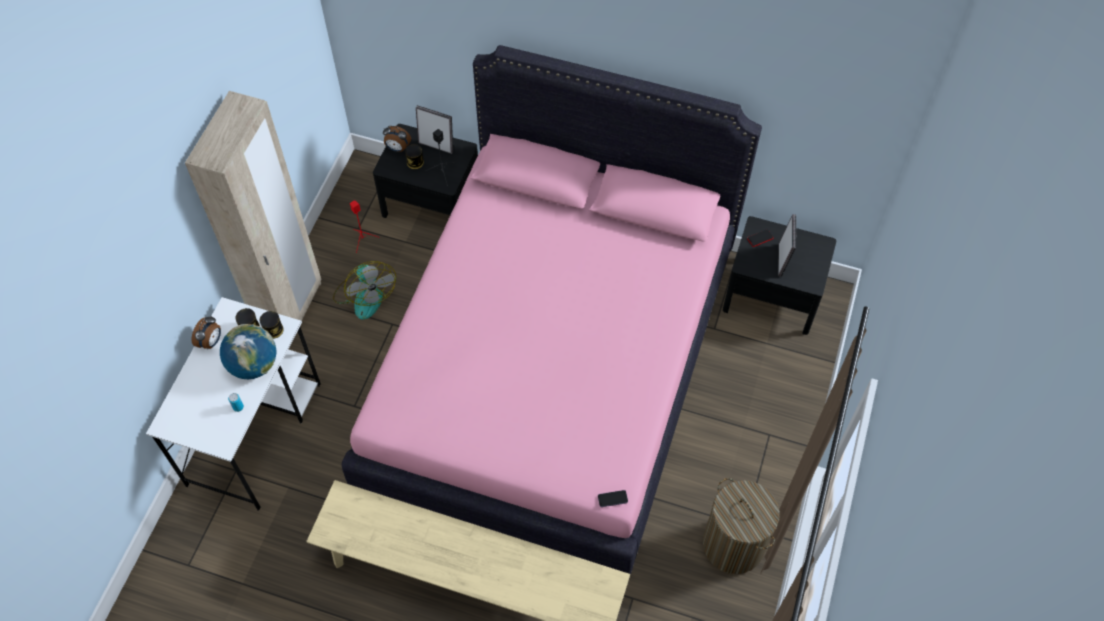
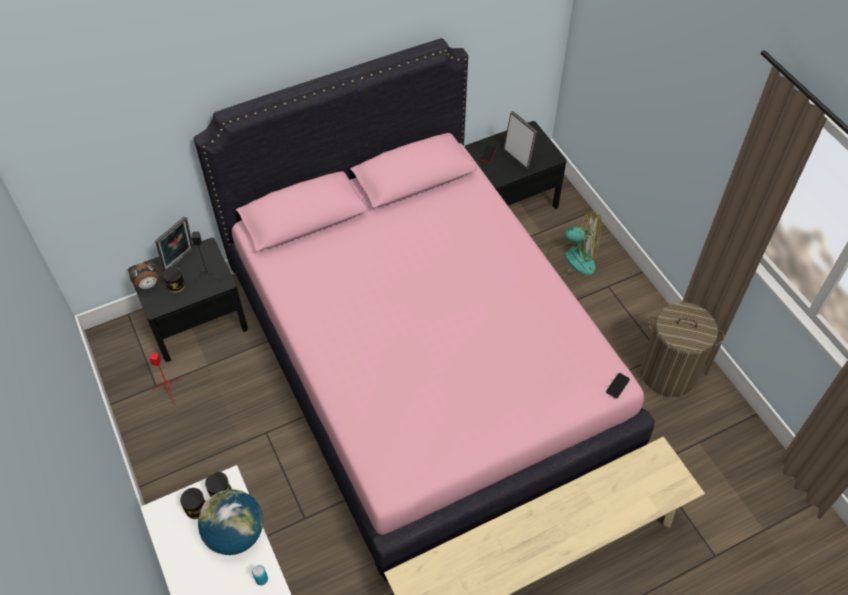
camera: 45 degrees left, 5 degrees down
beige wardrobe [185,91,321,321] -> none
alarm clock [191,316,221,349] -> none
fan [333,261,396,320] -> fan moved to [547,211,601,278]
picture frame [416,105,453,154] -> picture frame turned 150 degrees clockwise [155,216,194,271]

